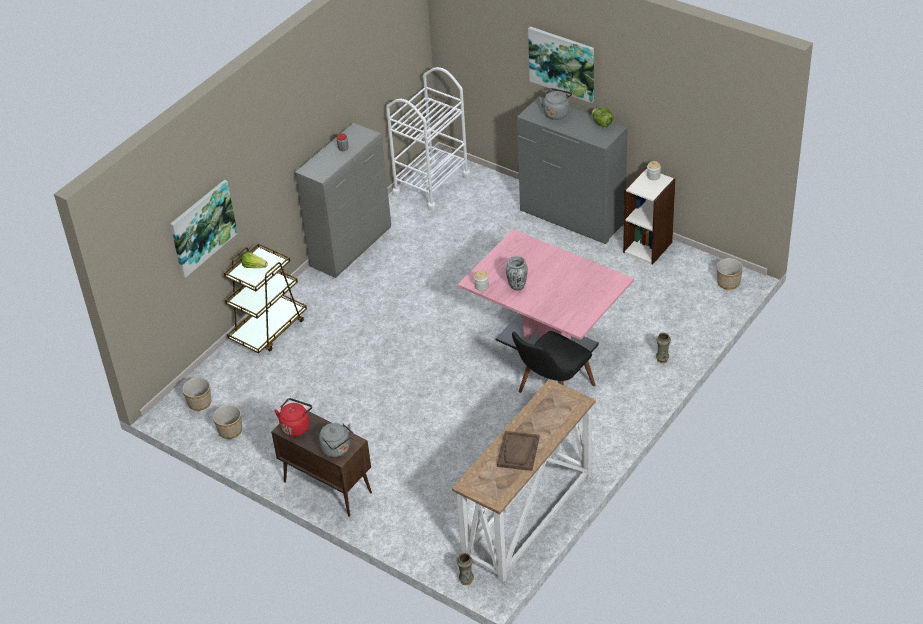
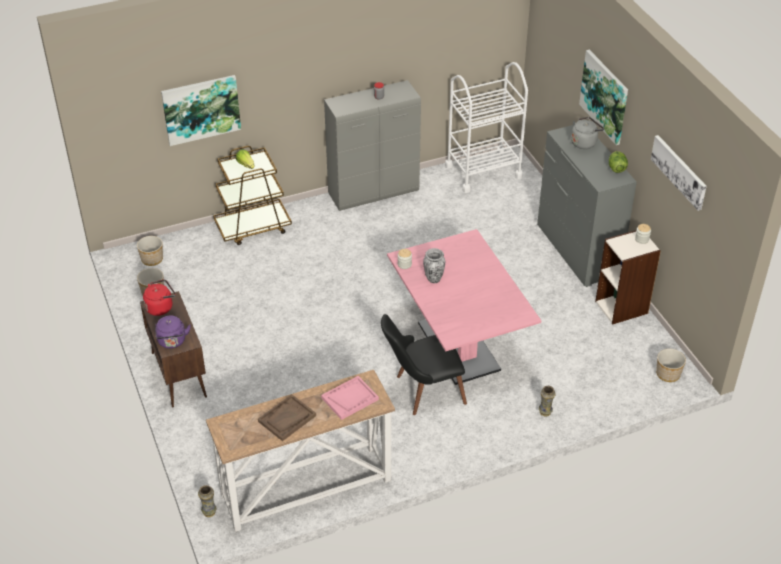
camera: 30 degrees right, 0 degrees up
grey kettle [319,423,354,457] -> purple kettle [155,316,191,348]
none -> pink tray [321,376,379,420]
none -> picture [651,135,707,211]

